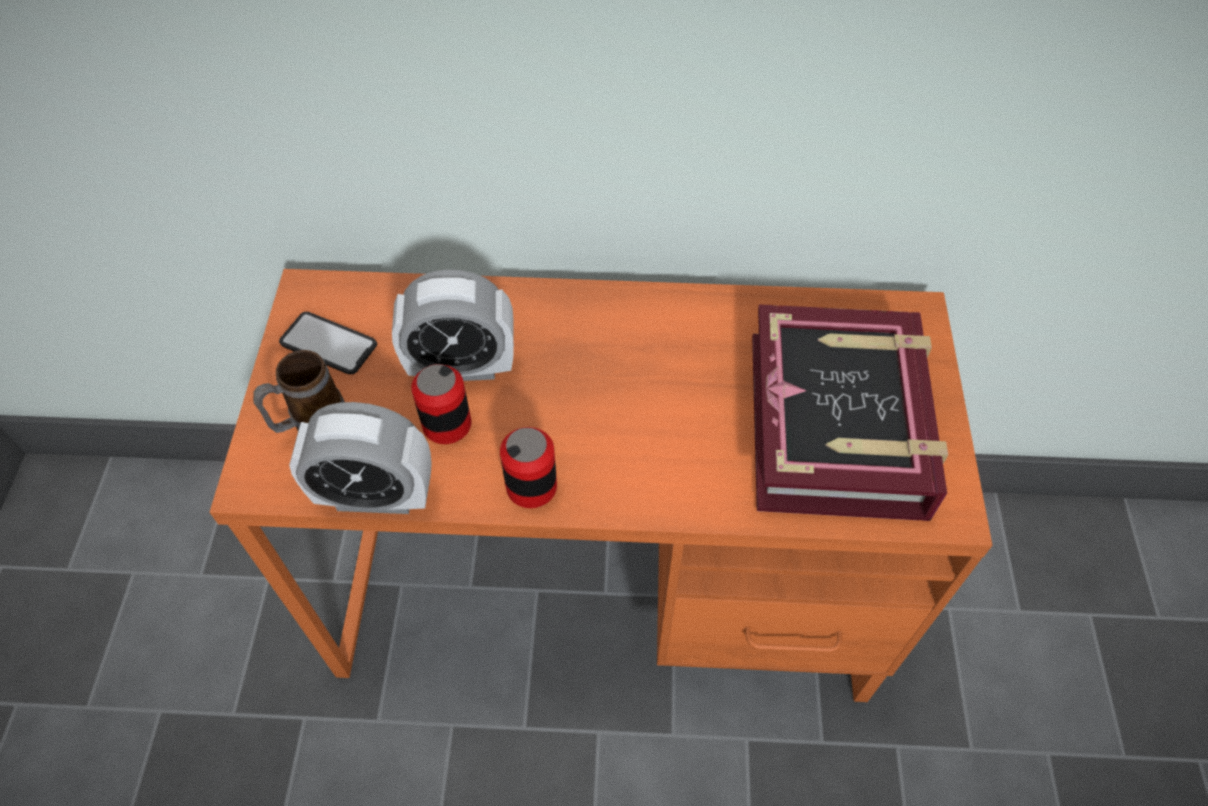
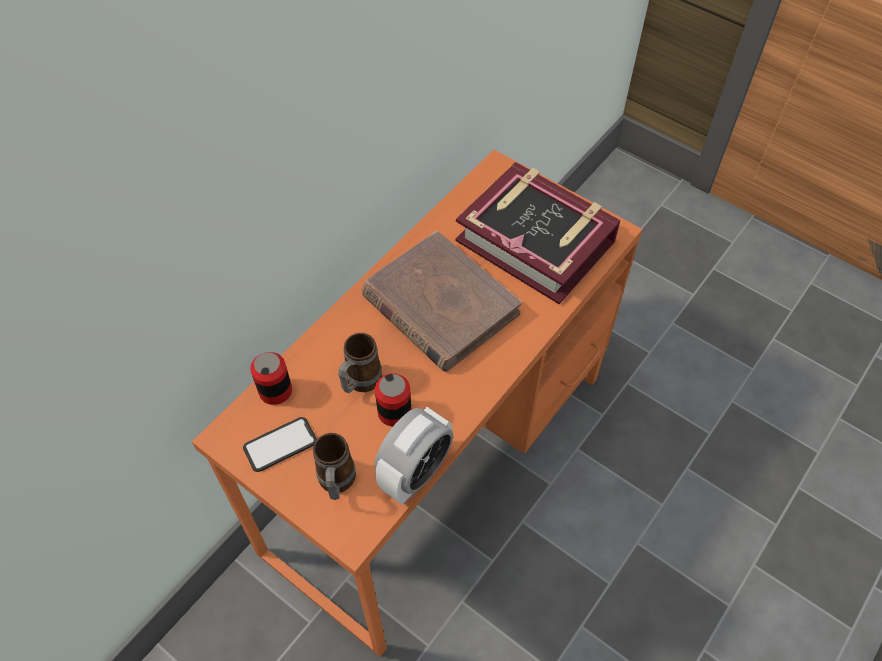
camera: 55 degrees left, 0 degrees up
alarm clock [392,270,514,381] -> mug [338,333,382,393]
can [500,427,557,508] -> can moved to [250,352,292,405]
none -> brown book [362,231,522,372]

